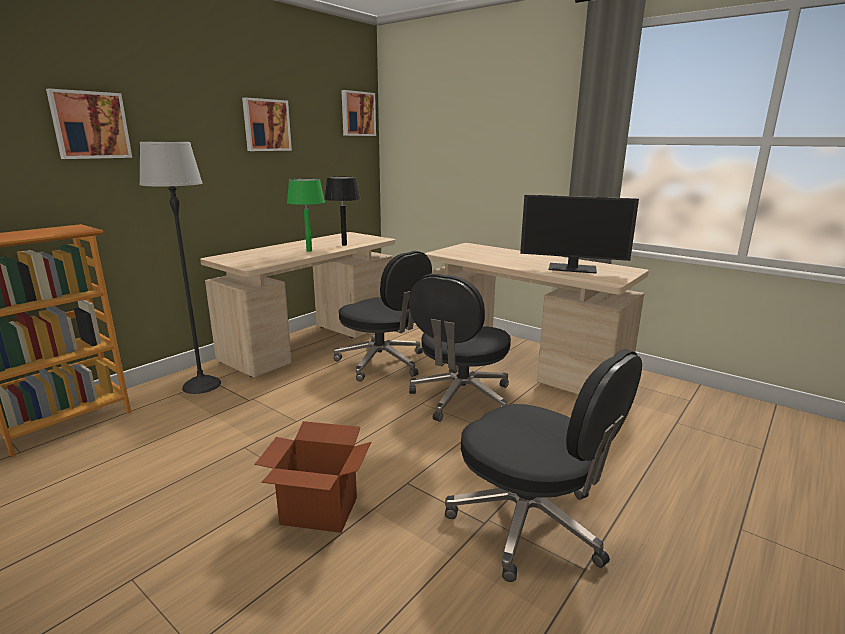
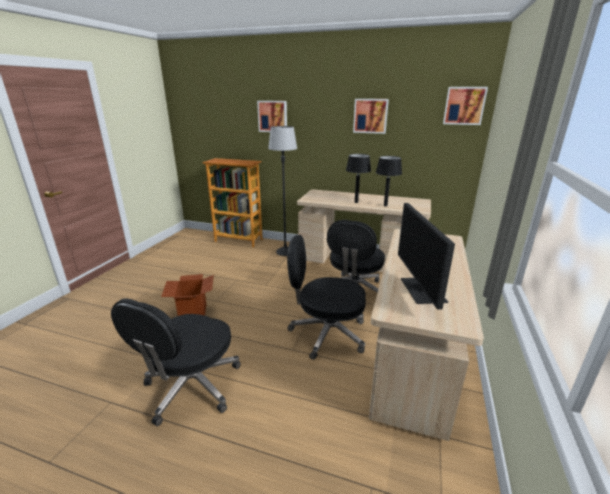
camera: 70 degrees right, 5 degrees up
green table lamp [287,178,325,252] -> black table lamp [346,154,371,203]

